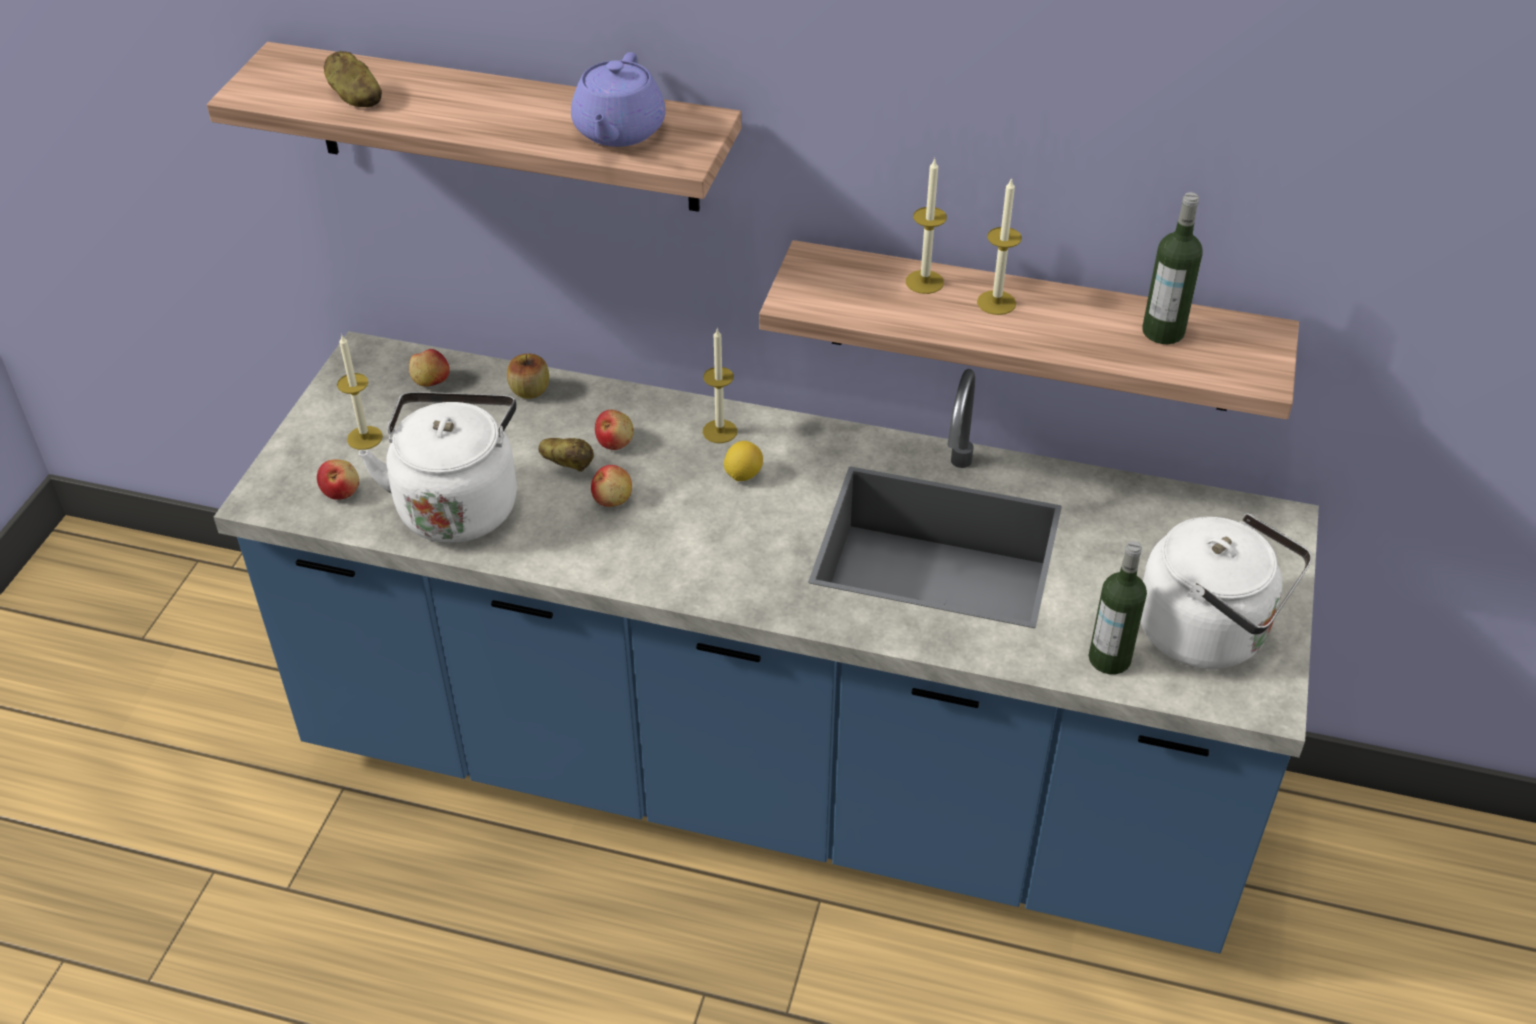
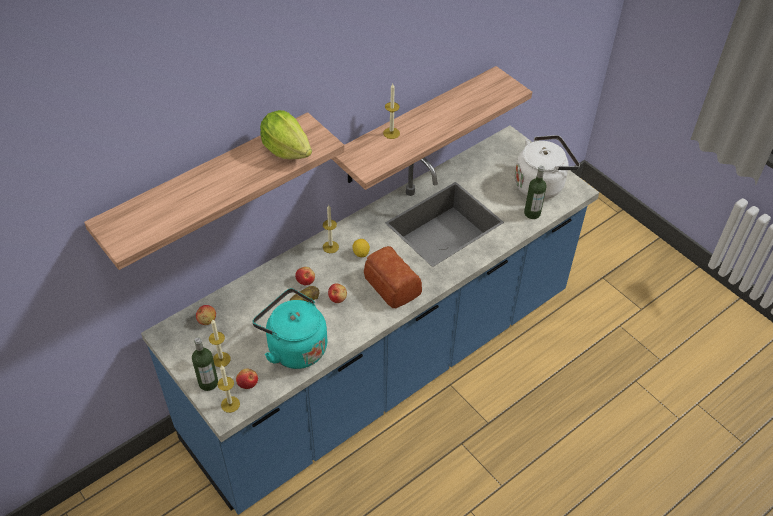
camera: 55 degrees left, 5 degrees up
potato [324,51,382,107] -> none
white kettle [359,392,517,543] -> turquoise kettle [253,288,327,369]
apple [507,354,549,399] -> none
purple teapot [571,52,666,147] -> lettuce [260,110,312,159]
candle [977,177,1022,315] -> candle moved to [217,365,240,413]
bottle [1142,192,1203,344] -> bottle moved to [192,337,218,391]
none -> bread [364,246,422,308]

